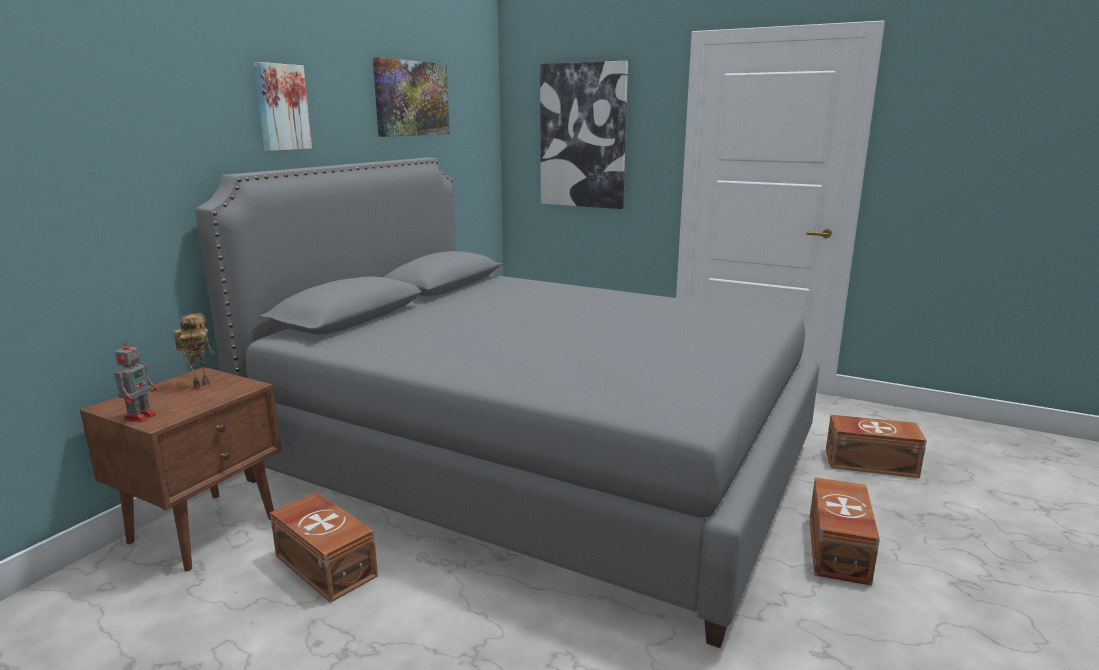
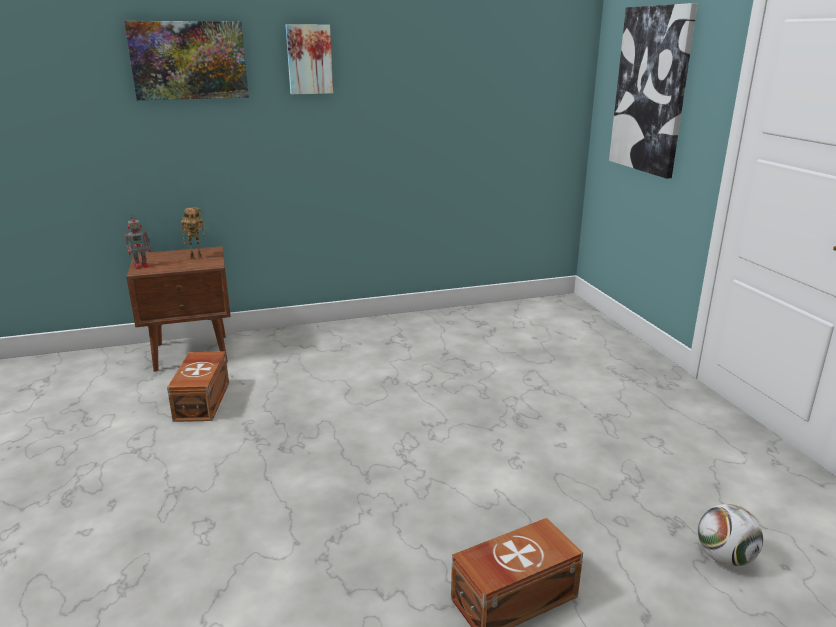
camera: 45 degrees right, 5 degrees up
grey bed [195,157,819,648] -> none
picture [373,57,450,137] -> picture moved to [124,21,249,100]
brown storage box [826,415,927,478] -> football [698,504,763,566]

